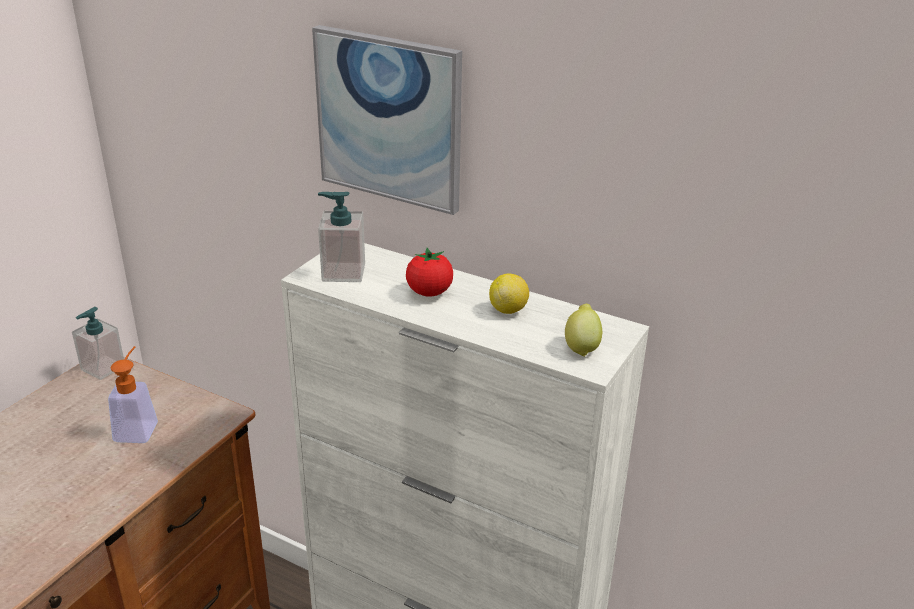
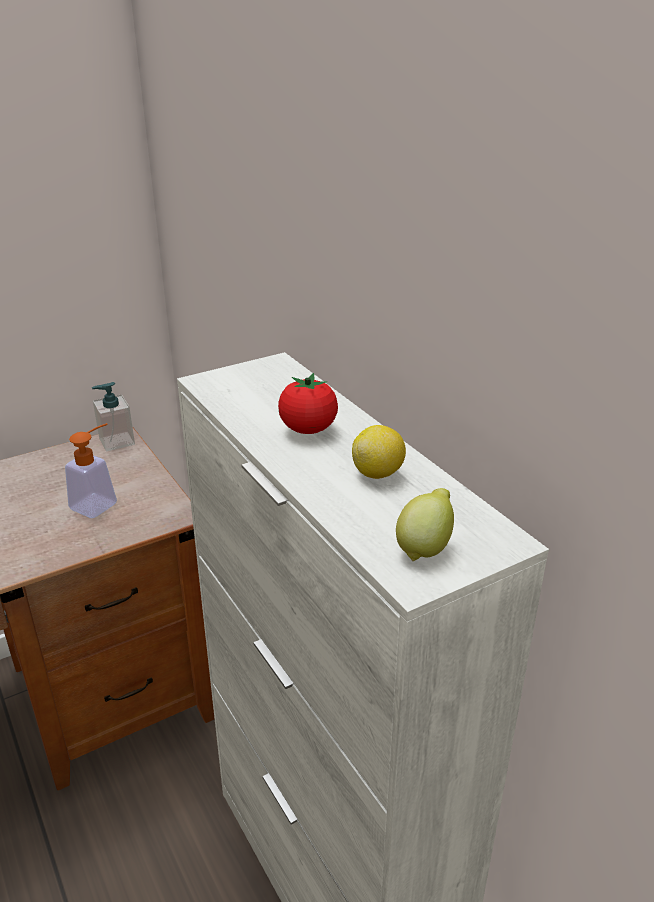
camera: 30 degrees right, 0 degrees up
picture [312,25,462,215] -> none
soap dispenser [318,192,365,282] -> none

